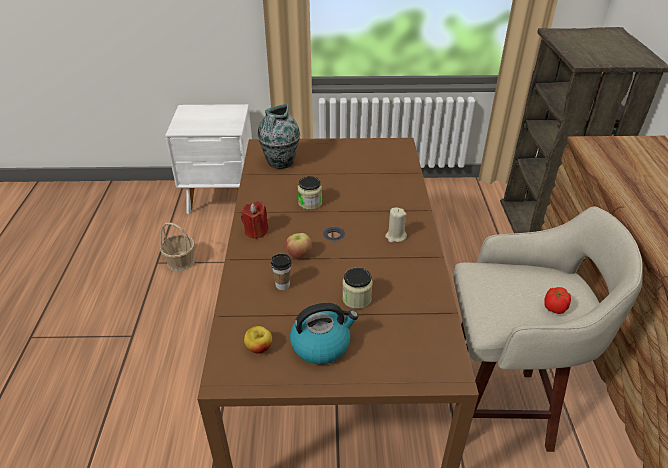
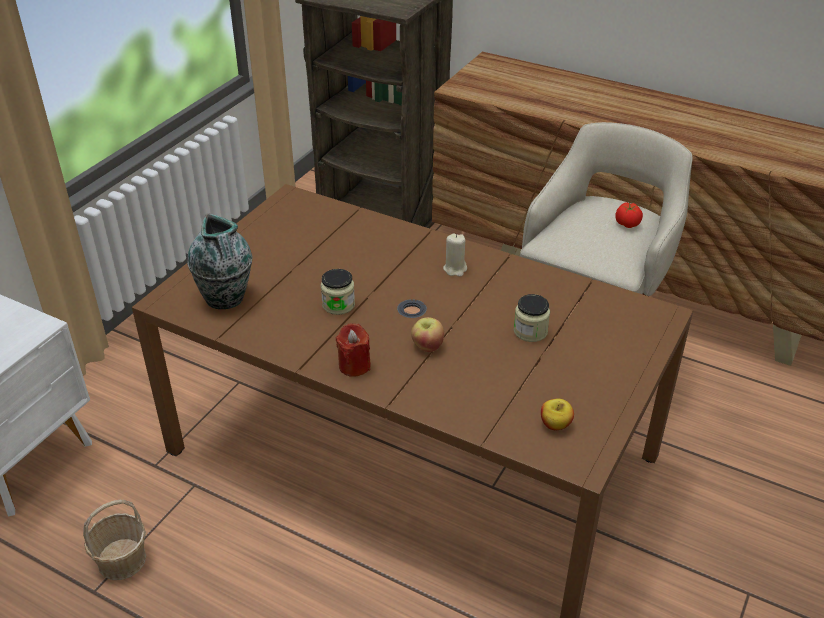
camera: 60 degrees left, 0 degrees up
cup [271,254,291,290] -> none
kettle [290,303,358,364] -> none

